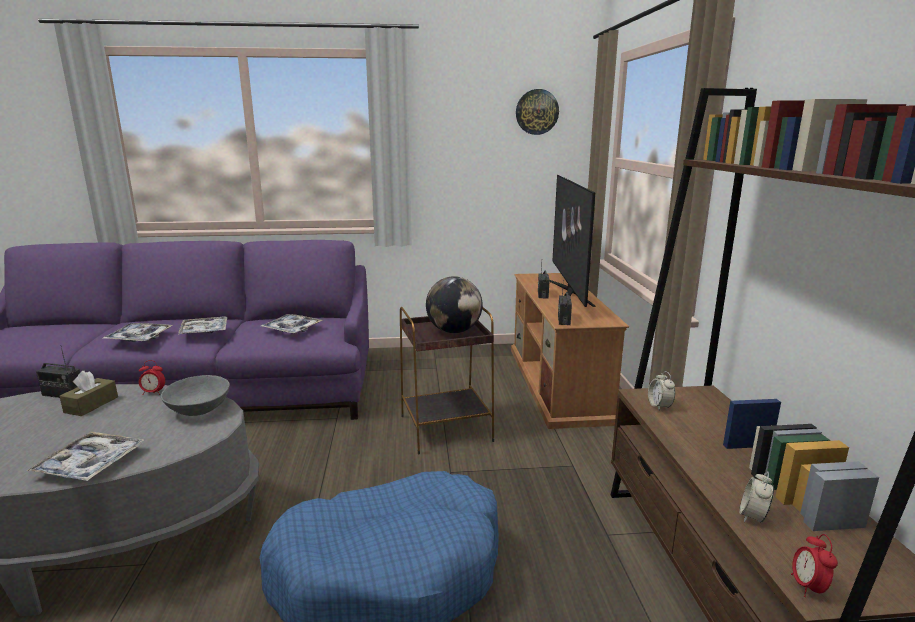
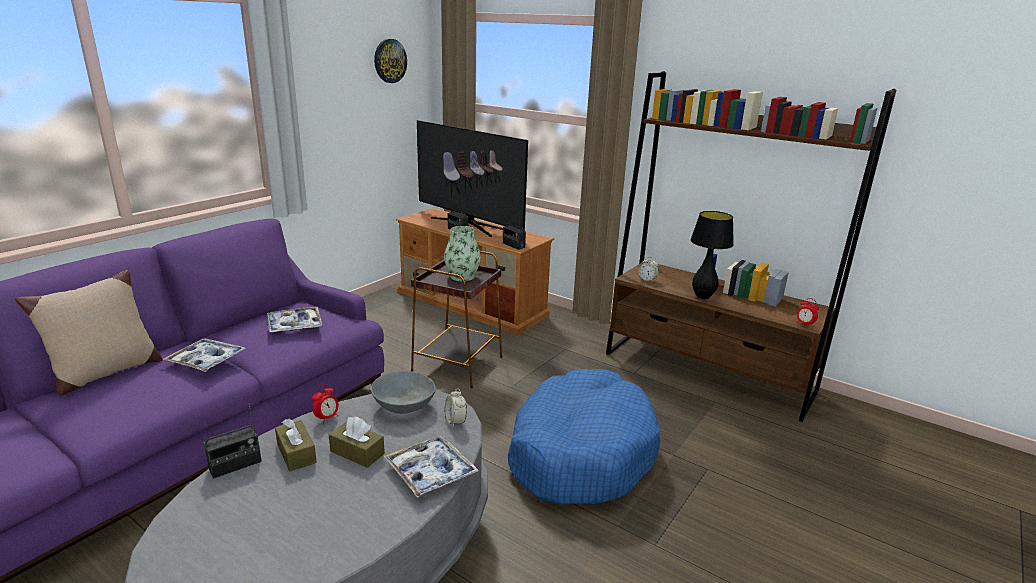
camera: 50 degrees left, 5 degrees up
tray [103,323,172,342] -> none
globe [426,276,483,333] -> vase [444,226,481,281]
alarm clock [739,471,774,523] -> alarm clock moved to [445,388,467,428]
none -> beige pillow [15,270,162,395]
none -> brown tissue box [329,417,385,468]
none -> black table lamp [690,211,734,299]

